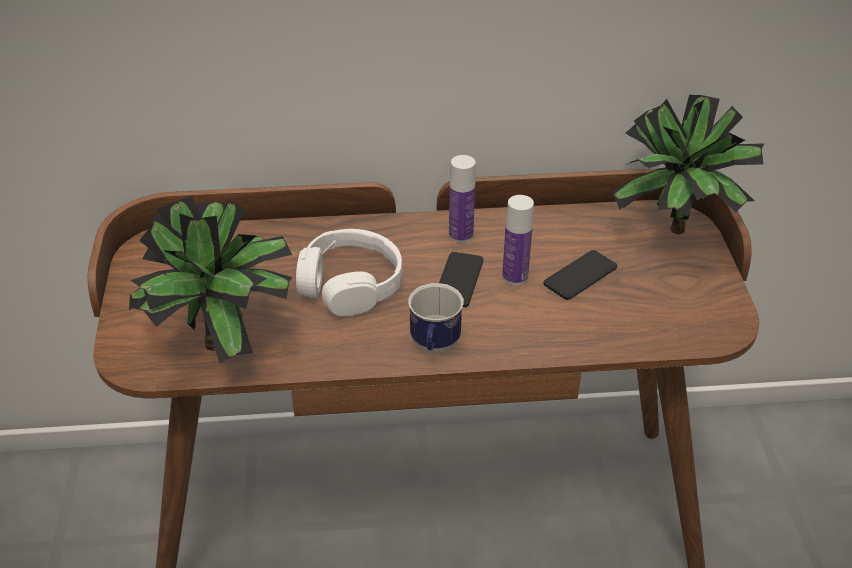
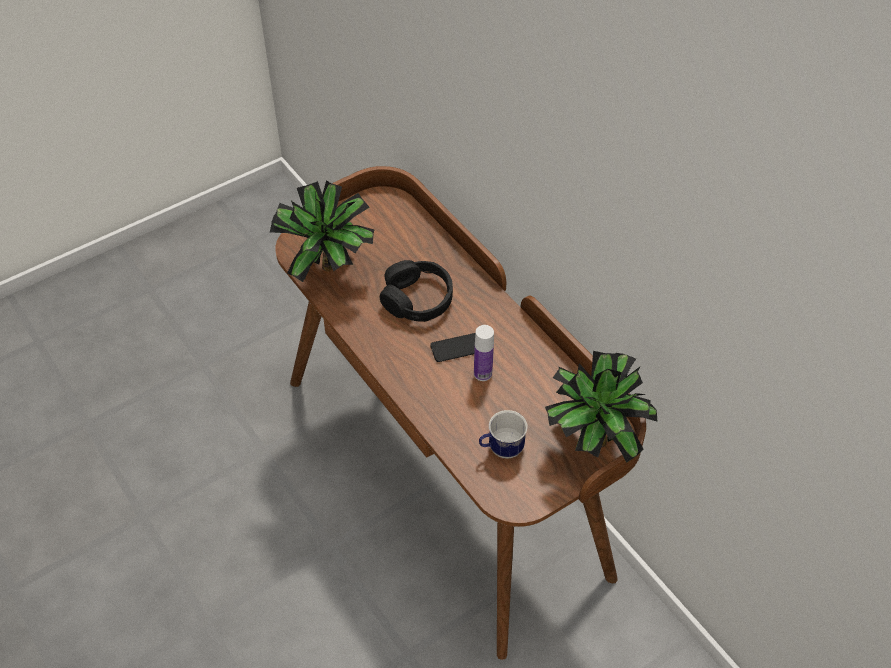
camera: 60 degrees right, 10 degrees up
white headphones [296,229,402,316] -> black headphones [380,260,453,322]
mug [408,283,464,353] -> mug moved to [479,410,528,458]
bottle [449,155,476,243] -> none
phone [544,250,617,300] -> none

